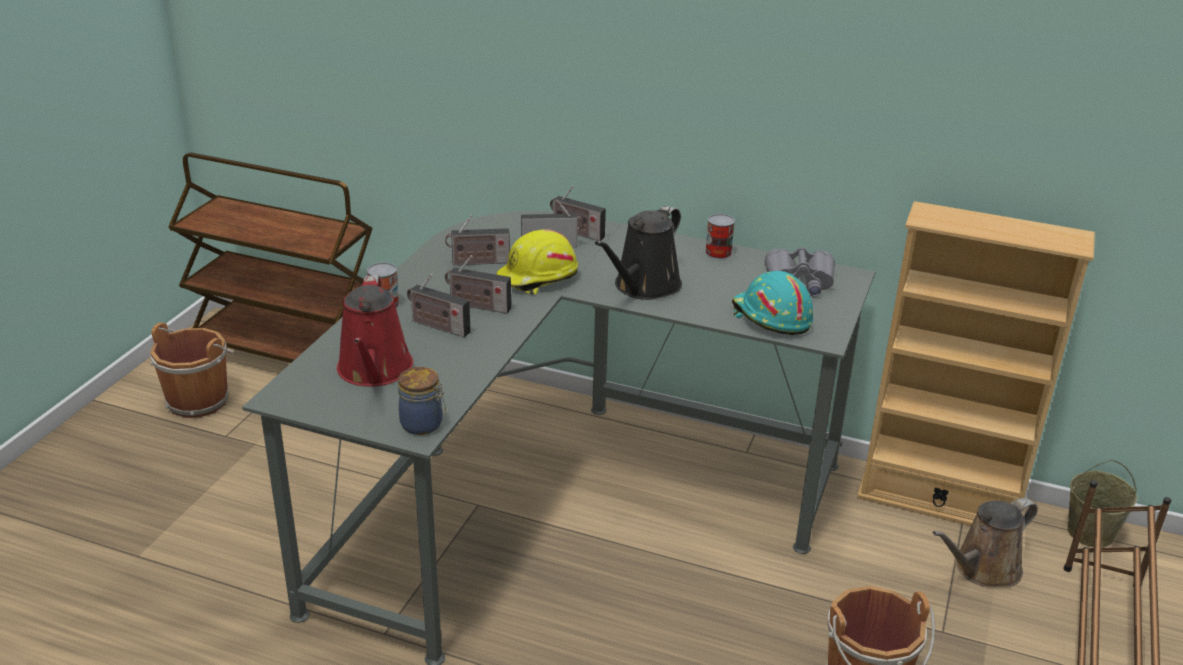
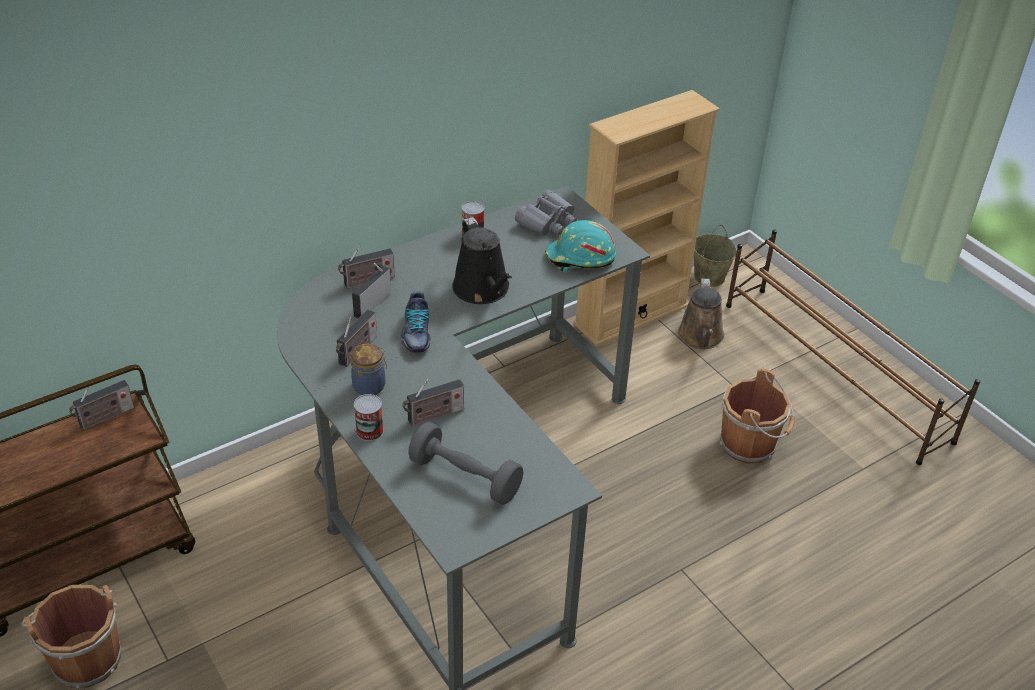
camera: 55 degrees left, 10 degrees up
red watering can [337,275,413,386] -> grey dumbbell [408,422,523,505]
jar [398,367,446,435] -> jar moved to [351,344,387,395]
radio [445,255,511,314] -> radio moved to [69,380,134,430]
yellow hard hat [496,229,578,295] -> shoe [401,291,431,353]

